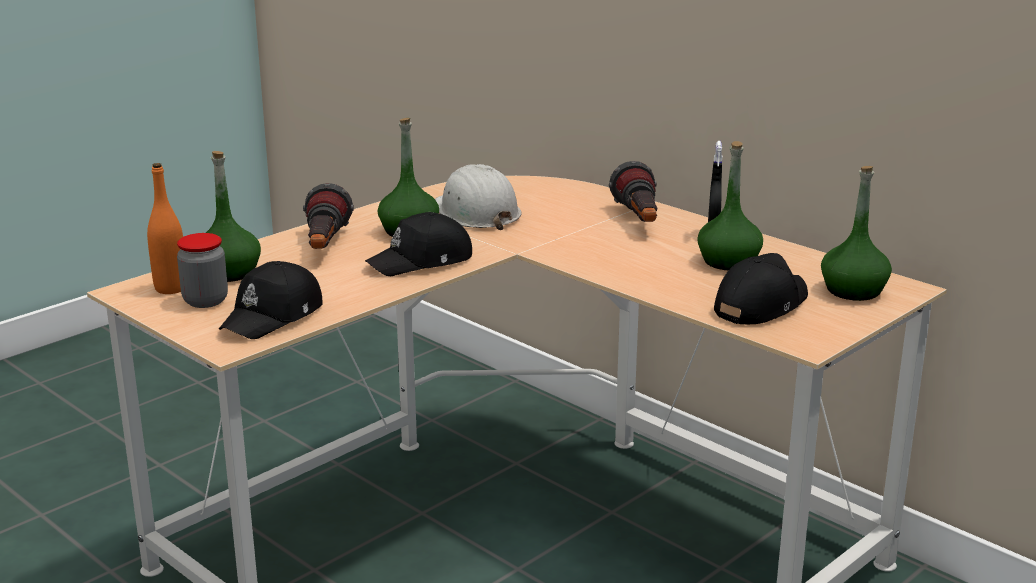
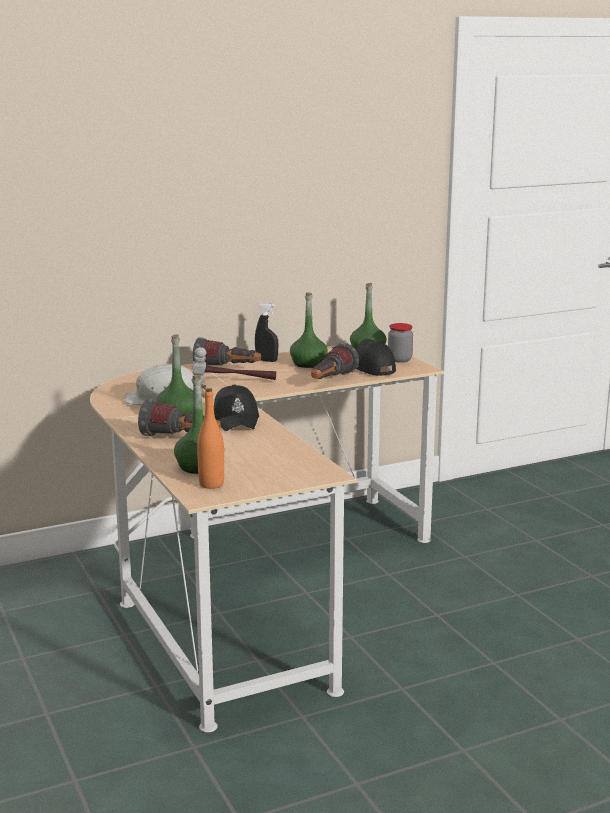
camera: 70 degrees left, 5 degrees down
jar [177,233,228,308] -> jar moved to [388,323,413,363]
black cap [219,261,323,339] -> none
none -> hammer [192,347,277,383]
none -> flashlight [311,343,359,379]

